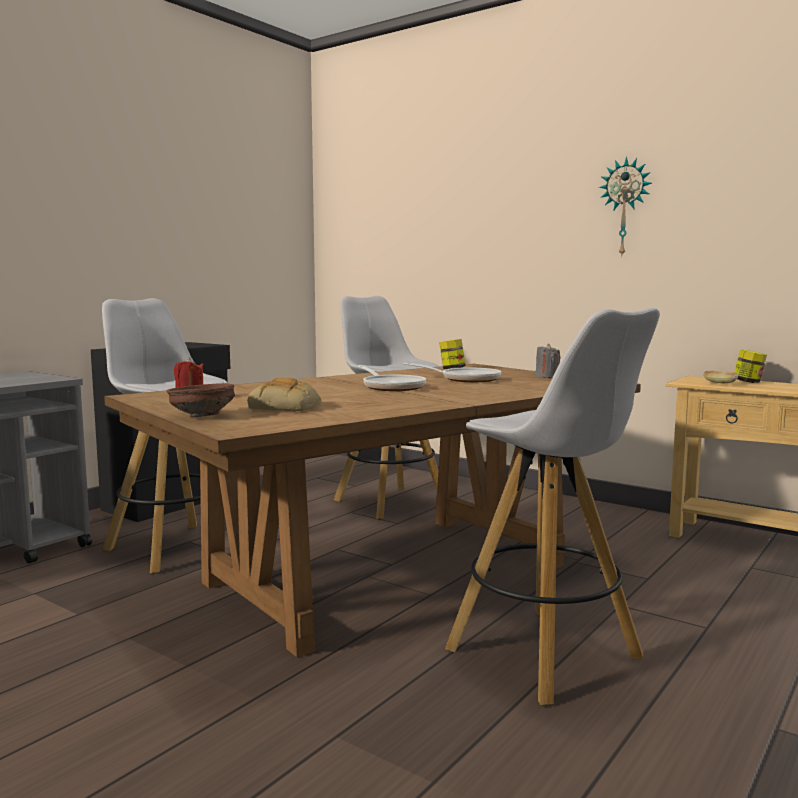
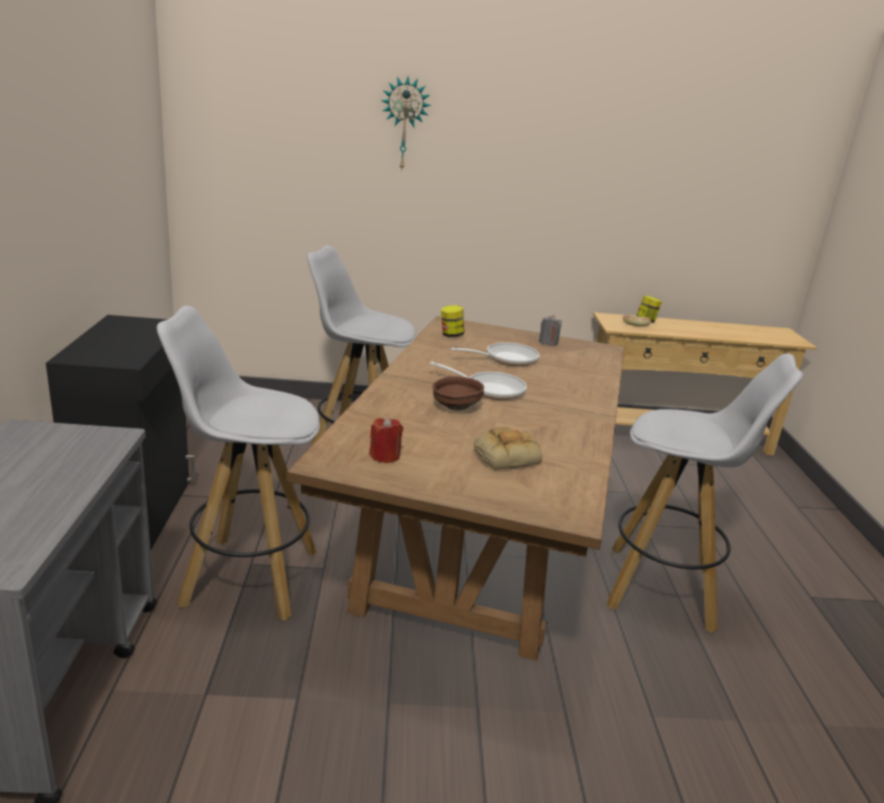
camera: 40 degrees left, 15 degrees up
brown bowl [167,383,235,417] -> brown bowl moved to [433,376,484,410]
wall clock [599,157,652,257] -> wall clock moved to [381,76,431,171]

